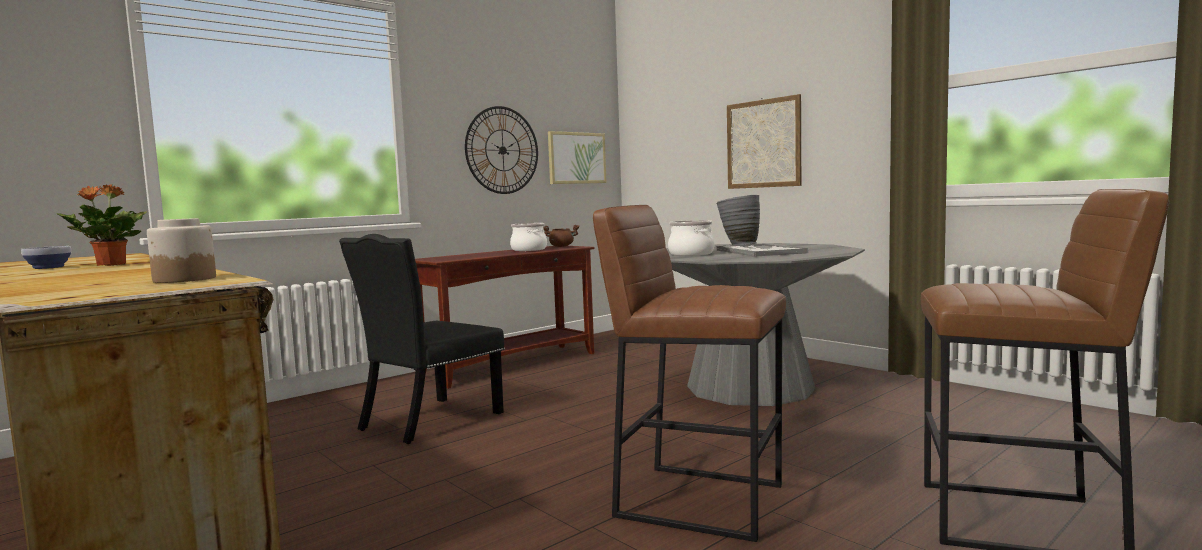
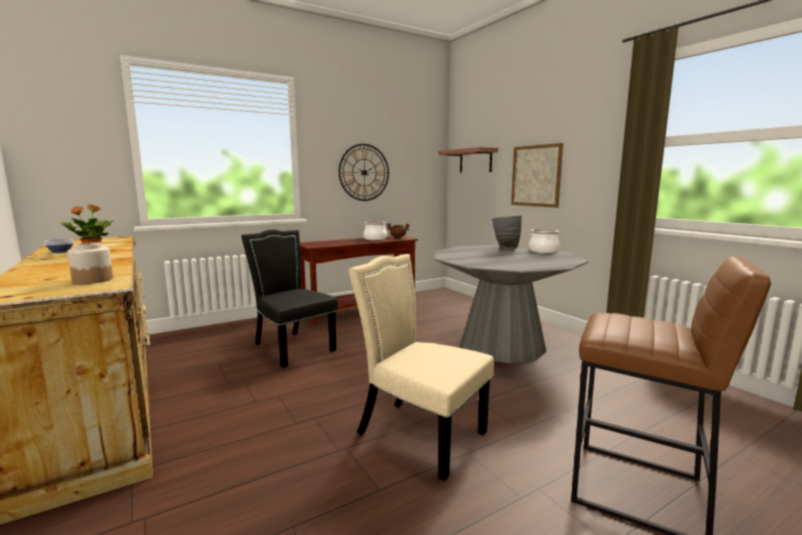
camera: 10 degrees right, 5 degrees up
black chair [339,234,505,444] -> black chair turned 90 degrees clockwise [241,230,338,367]
picture [548,131,606,184] -> none
brown stool [593,205,786,542] -> beige chair [349,254,494,481]
cooking pot [668,220,715,256] -> cooking pot moved to [529,229,560,253]
tray [717,243,808,257] -> none
none -> shelf [438,147,498,173]

